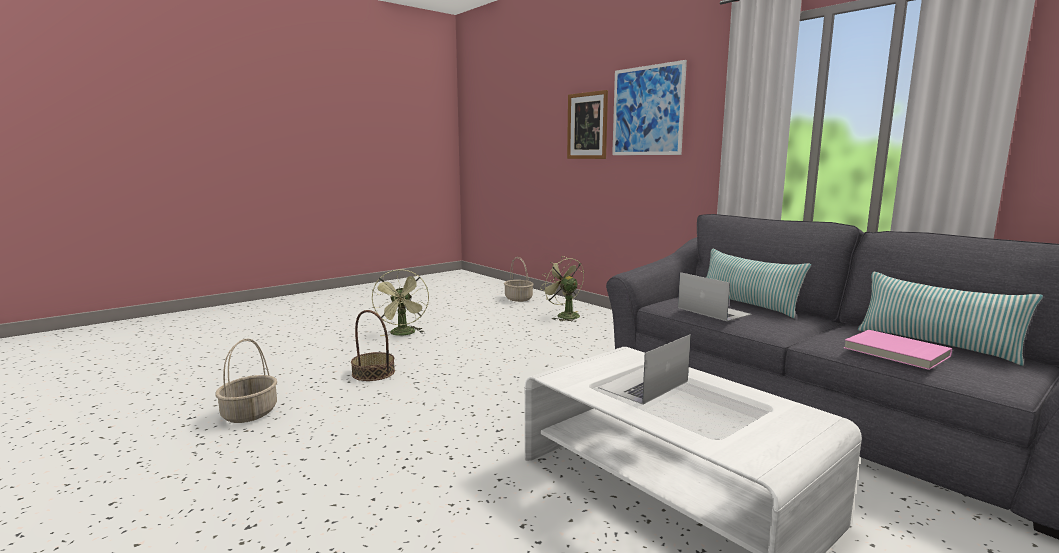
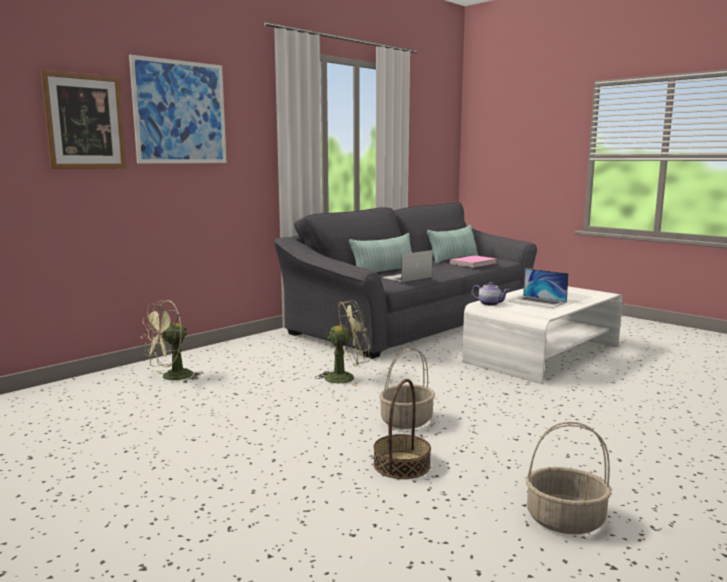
camera: 95 degrees left, 0 degrees up
green fan [372,269,429,336] -> green fan moved to [316,300,370,386]
basket [504,257,534,302] -> basket moved to [379,347,435,429]
none -> teapot [472,282,510,306]

